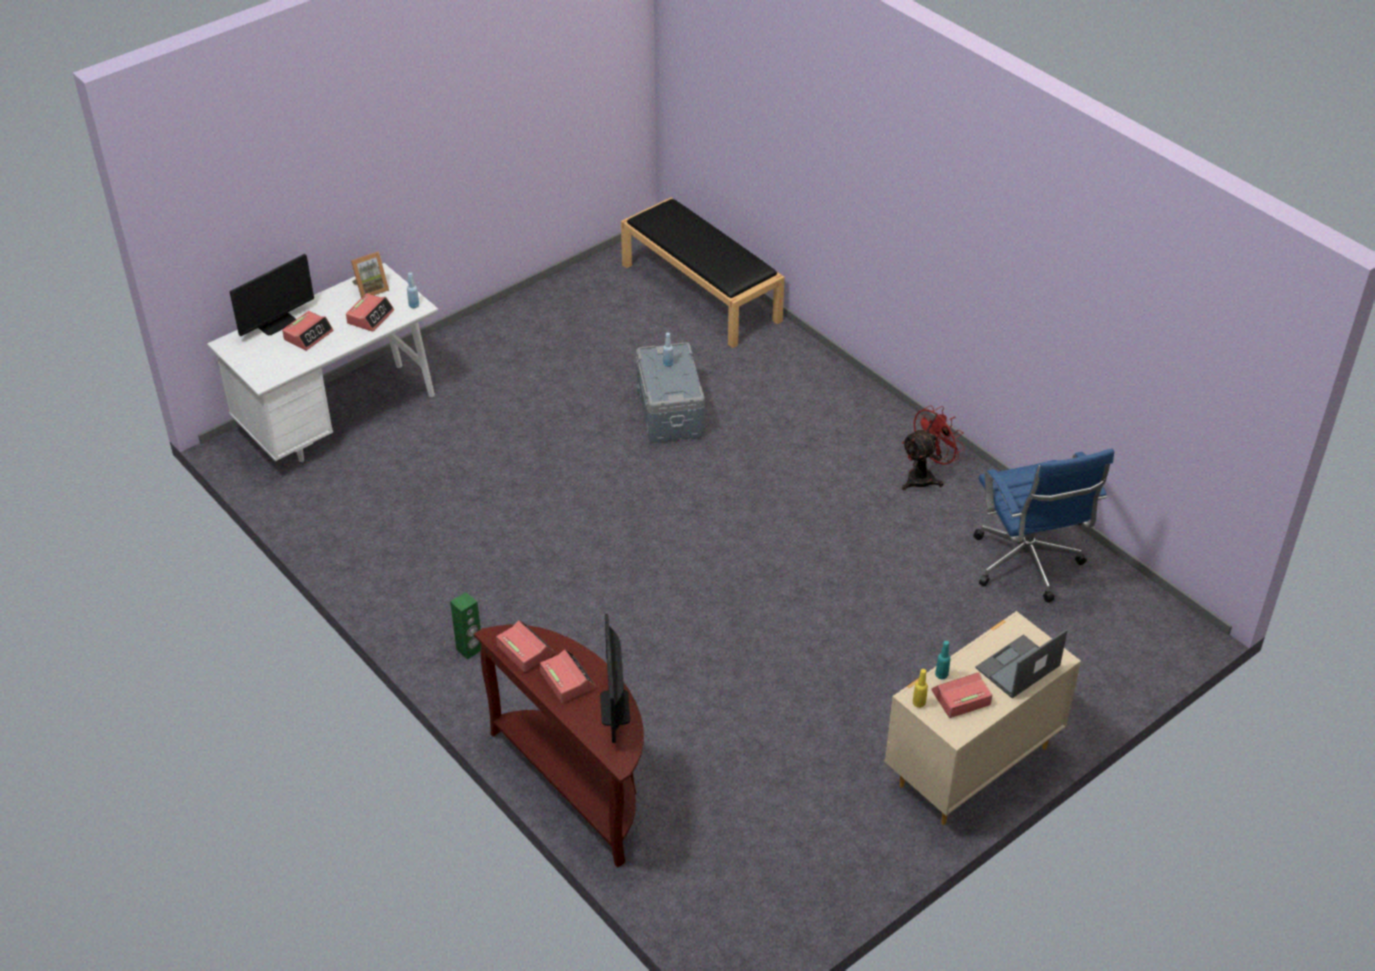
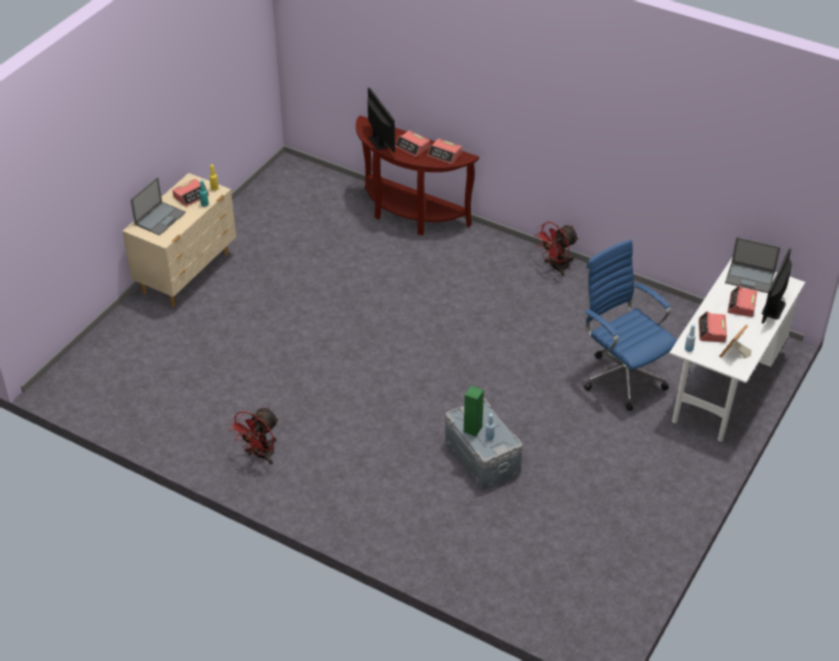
camera: 160 degrees right, 0 degrees up
green speaker [450,592,481,659] -> green speaker moved to [464,385,484,437]
black bench [621,197,785,348] -> none
blue office chair [973,449,1114,603] -> blue office chair moved to [583,239,677,411]
none -> red fan [534,222,579,276]
none -> laptop [725,237,781,293]

